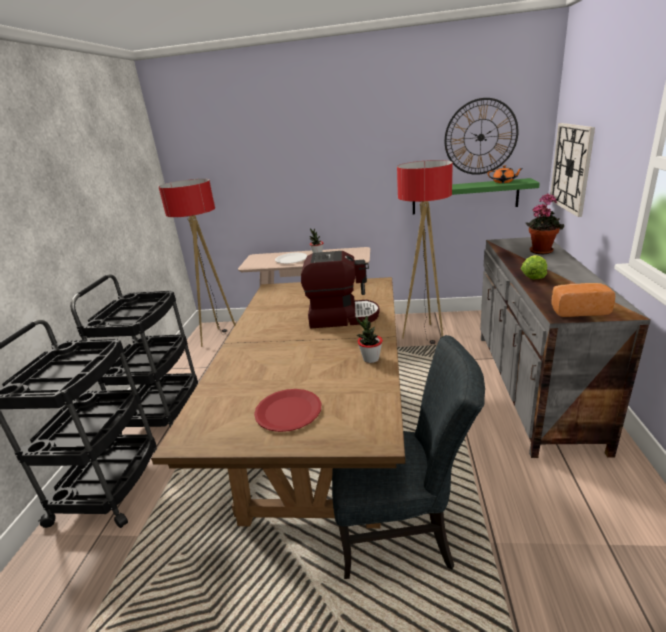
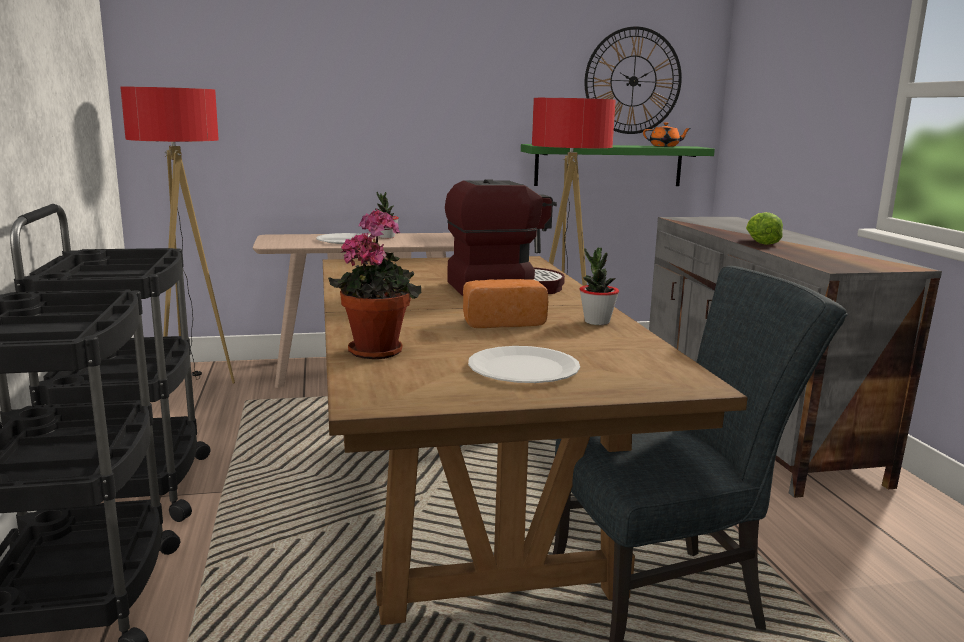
camera: 20 degrees left, 10 degrees down
red plate [254,389,321,432] -> white plate [468,346,580,383]
potted plant [526,193,564,254] -> potted plant moved to [328,209,421,359]
wall clock [550,123,595,217] -> none
bread [552,283,615,317] -> bread moved to [463,279,548,328]

